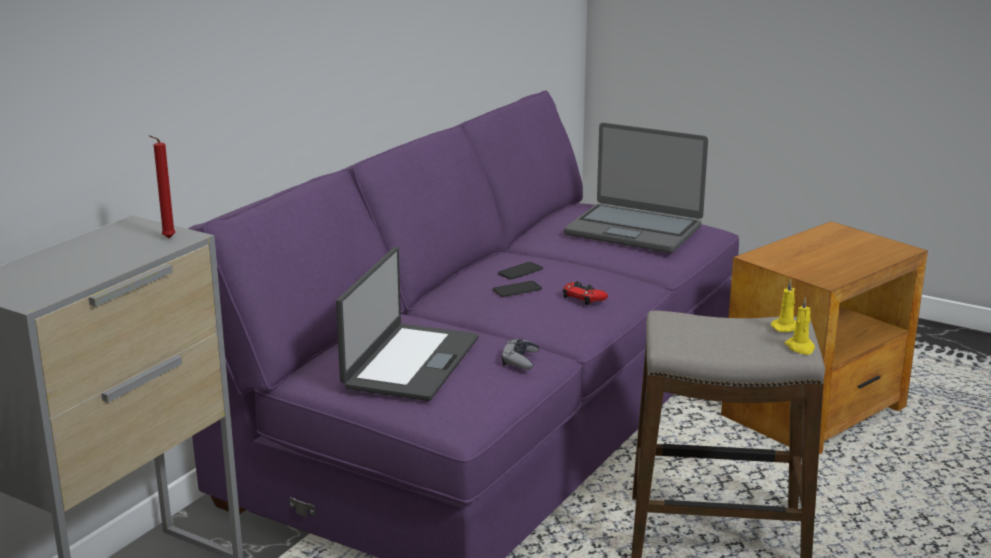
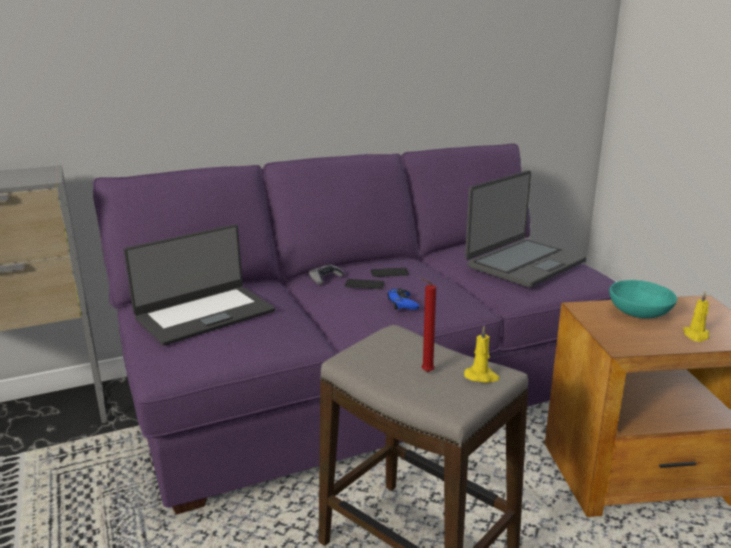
camera: 35 degrees right, 0 degrees up
red candle [149,135,175,238] -> red candle moved to [421,278,436,372]
grey game controller [501,339,539,370] -> grey game controller moved to [309,264,344,285]
red game controller [563,281,608,305] -> blue game controller [387,288,420,310]
laptop [564,123,708,253] -> laptop turned 105 degrees counterclockwise [465,170,587,288]
yellow candle [785,297,815,355] -> yellow candle moved to [683,292,710,342]
none -> turquoise bowl [609,280,677,318]

